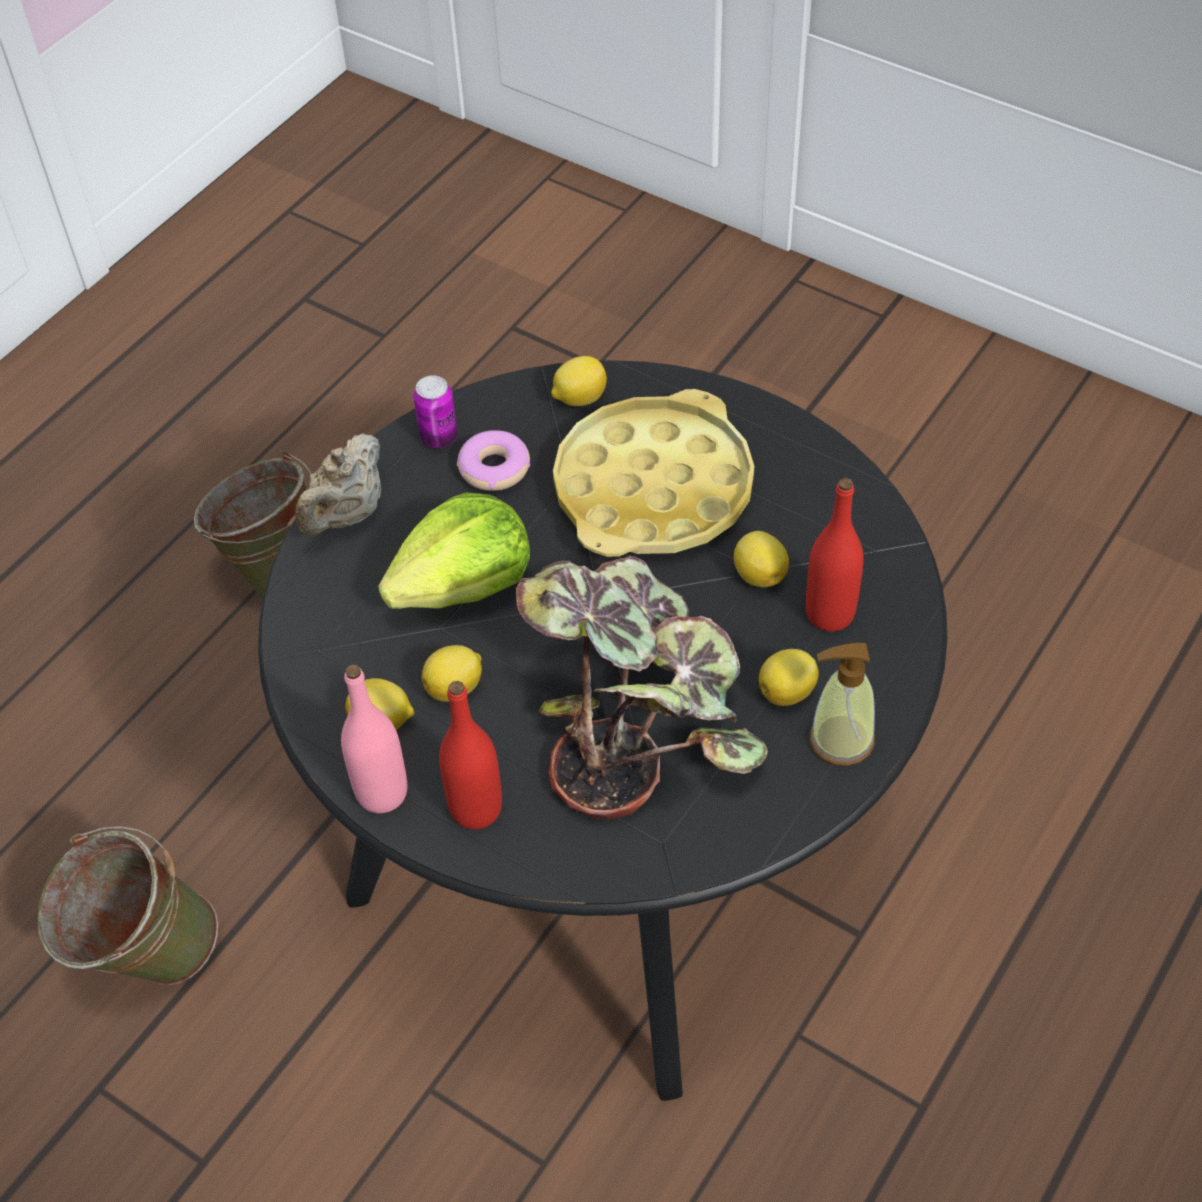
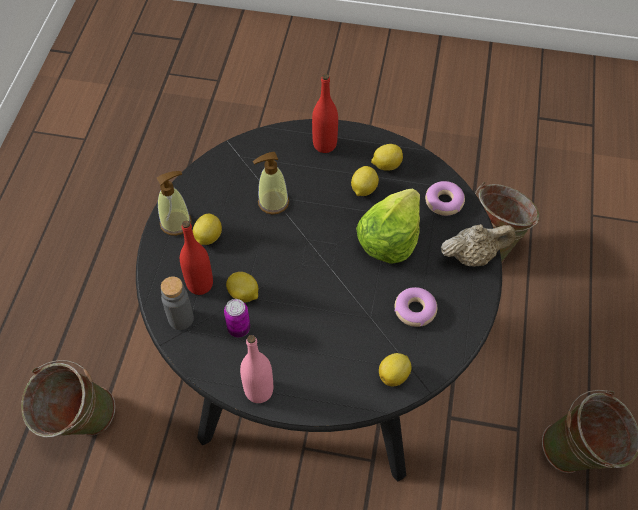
camera: 155 degrees right, 5 degrees up
beige teapot [295,433,381,536] -> beige teapot turned 75 degrees clockwise [441,224,516,267]
pink bottle [341,664,407,813] -> pink bottle moved to [240,335,273,403]
can [413,375,458,448] -> can moved to [224,299,250,337]
potted plant [516,556,768,820] -> soap dispenser [253,152,289,215]
yellow tray [553,389,754,557] -> none
none -> green bucket [21,360,115,438]
none -> grey bottle [161,277,194,330]
none -> donut [425,181,465,216]

